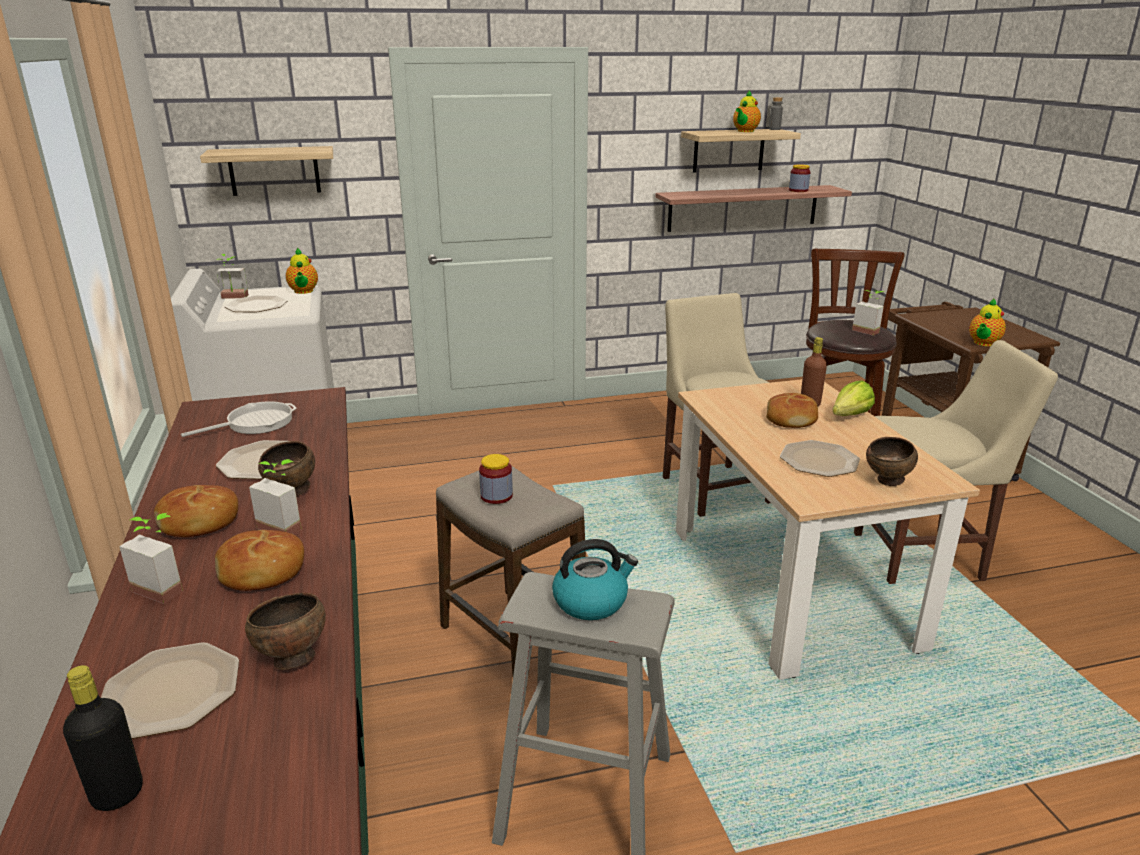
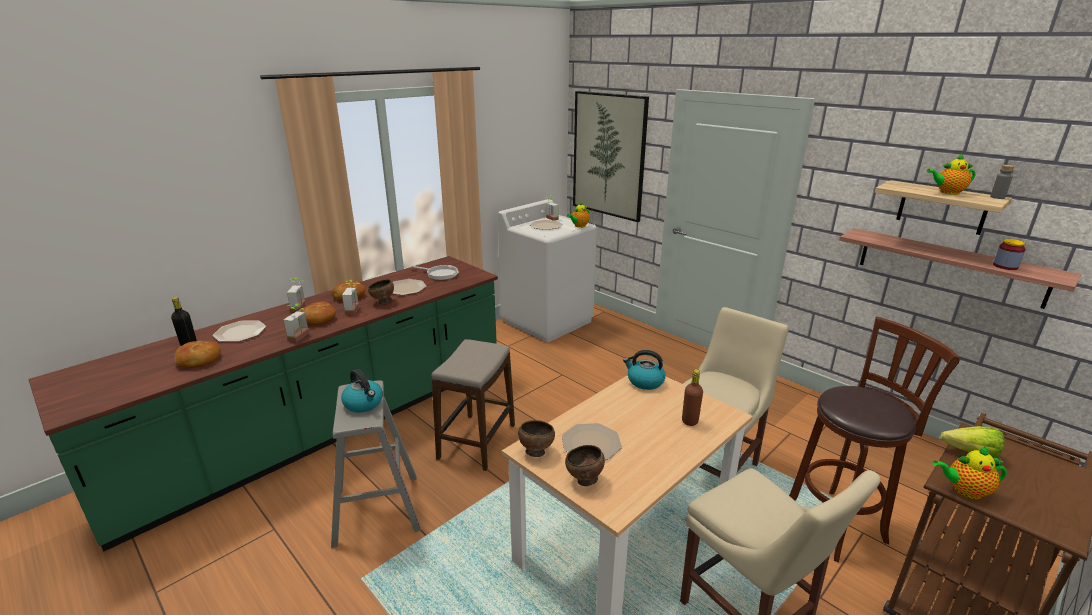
camera: 60 degrees right, 0 degrees up
shelf [200,146,333,196] -> picture [573,91,649,222]
brown bowl [245,593,326,670] -> brown bowl moved to [518,420,555,457]
jar [479,454,513,504] -> none
bread [766,393,818,428] -> bread moved to [175,341,221,368]
lettuce [832,380,875,416] -> lettuce moved to [940,426,1005,458]
potted plant [852,290,884,336] -> potted plant moved to [284,303,309,342]
none -> kettle [623,350,665,390]

